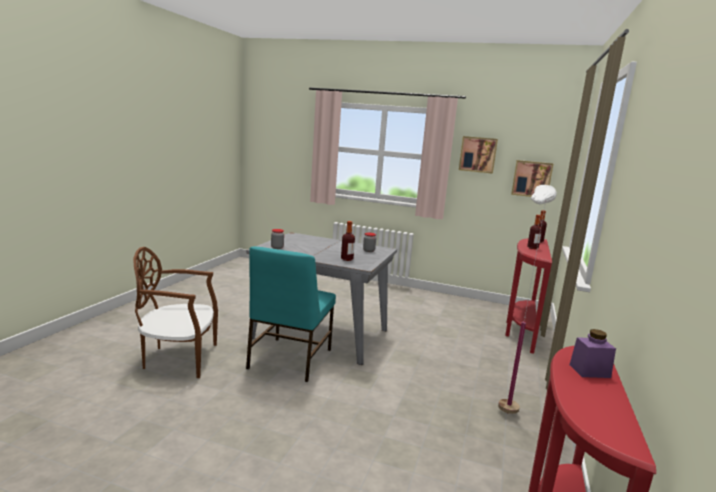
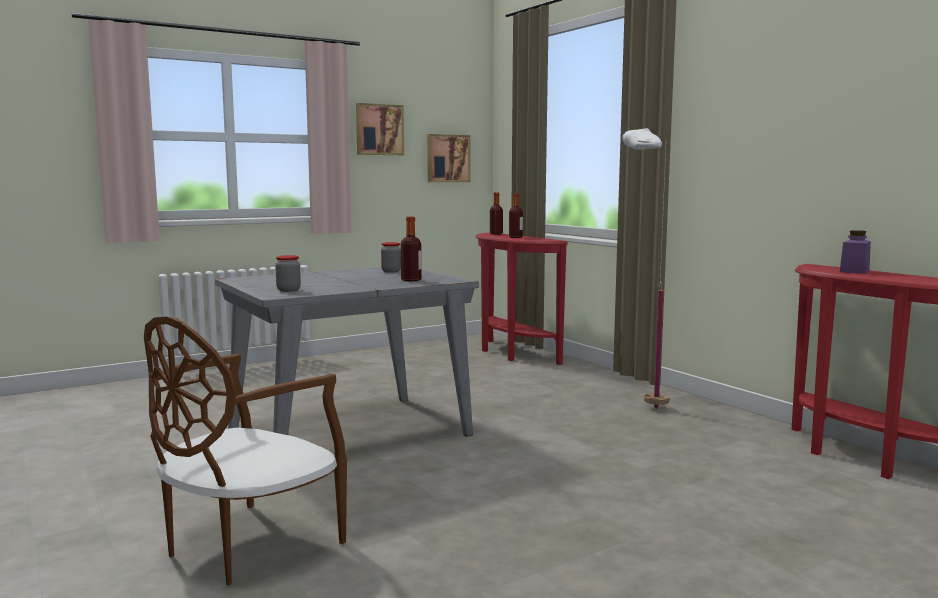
camera: 50 degrees left, 5 degrees down
turquoise chair [246,247,336,382] -> none

